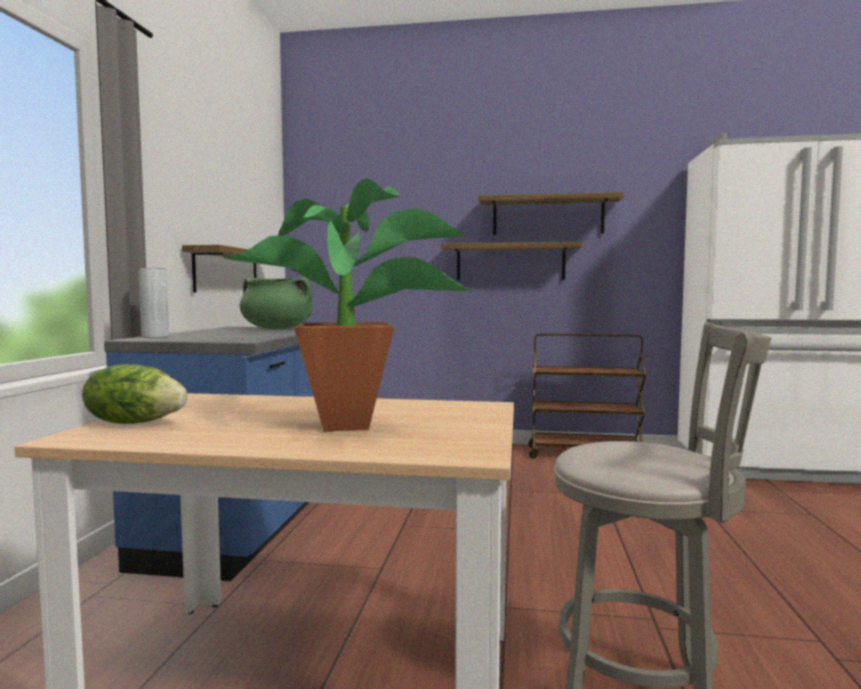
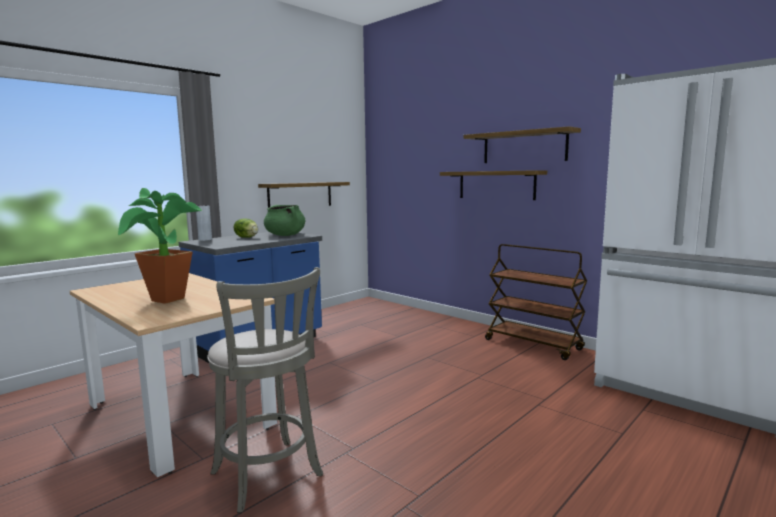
camera: 35 degrees right, 5 degrees up
lettuce [82,364,187,424] -> lettuce moved to [234,218,258,238]

